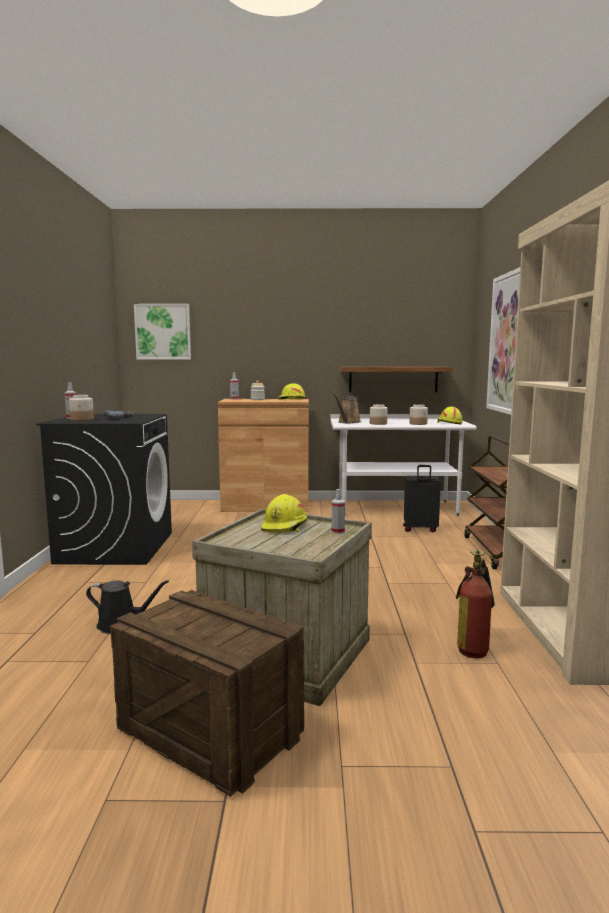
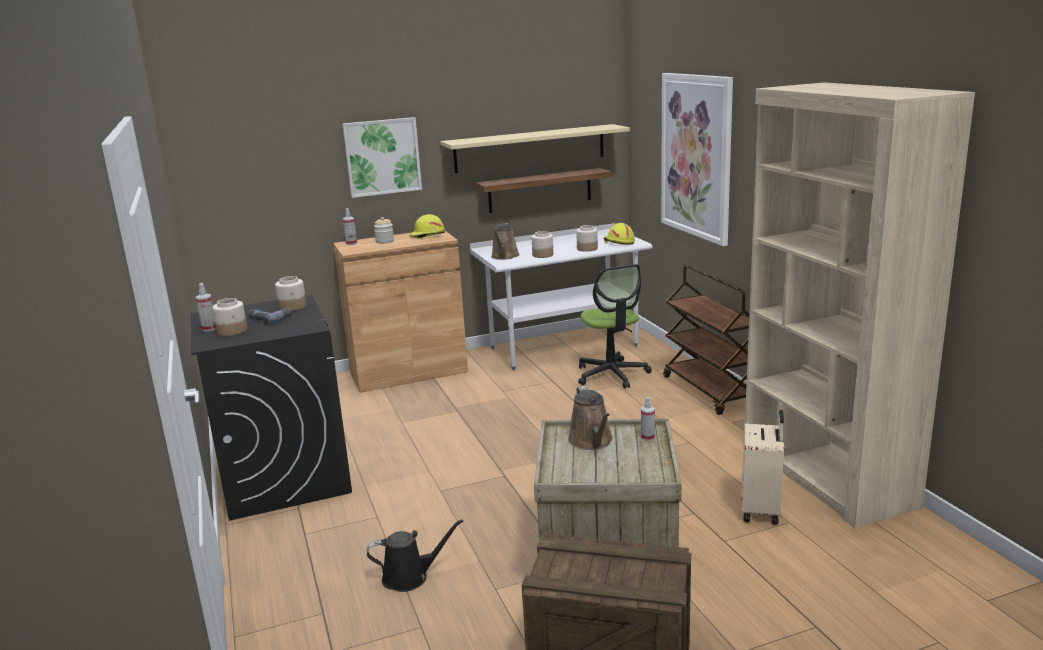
camera: 20 degrees left, 10 degrees up
picture [134,304,191,360] -> picture moved to [342,117,422,198]
yellow hard hat [261,494,307,533] -> brown watering can [568,386,613,450]
black suitcase [403,465,441,532] -> office chair [578,264,652,389]
fire extinguisher [456,550,495,658] -> beige suitcase [742,410,784,525]
none -> jar [275,276,306,311]
none -> beige shelf [440,124,630,173]

